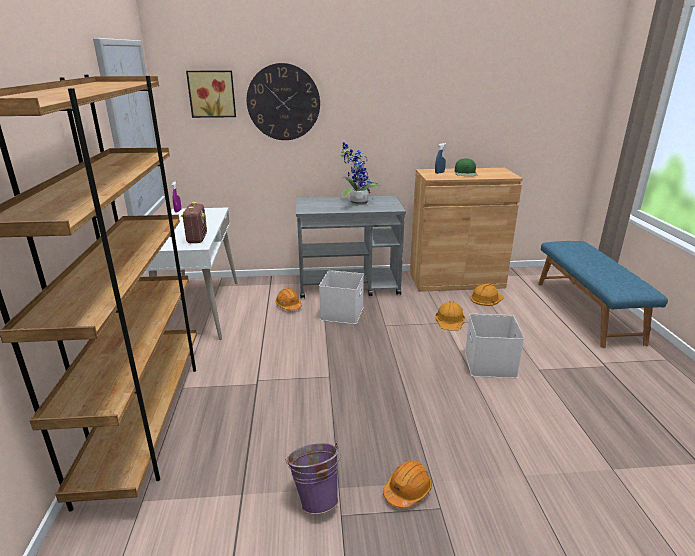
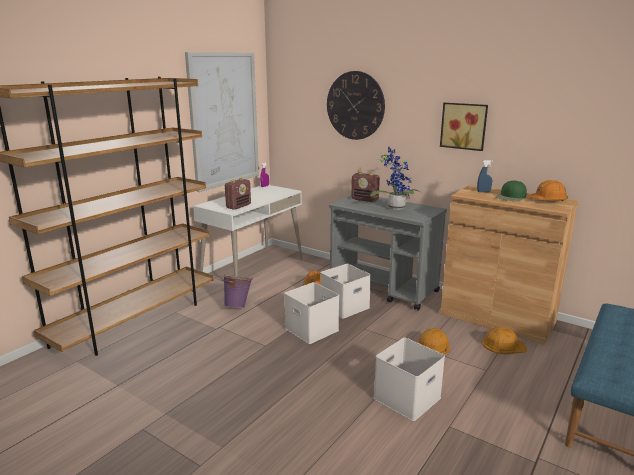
camera: 40 degrees right, 5 degrees down
picture [186,71,236,118] -> picture moved to [440,103,488,151]
purple bucket [285,443,341,514] -> purple bucket moved to [222,274,253,308]
orange hard hat [383,460,432,508] -> orange hard hat moved to [529,180,568,201]
none -> white storage box [284,282,339,344]
none -> radio [351,171,380,202]

